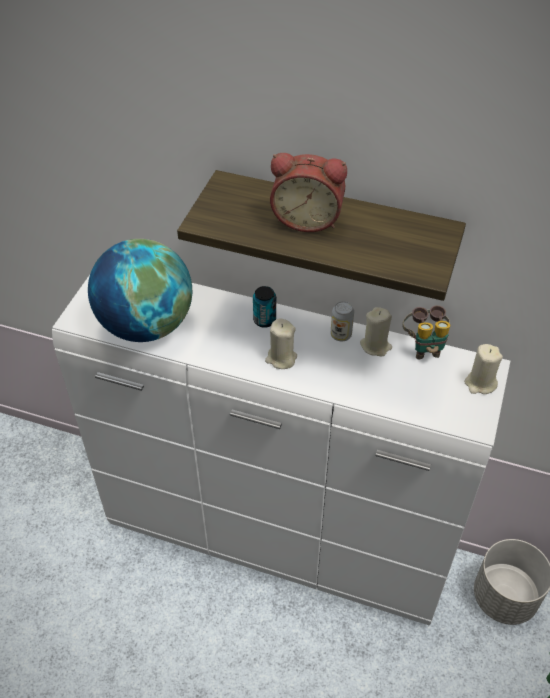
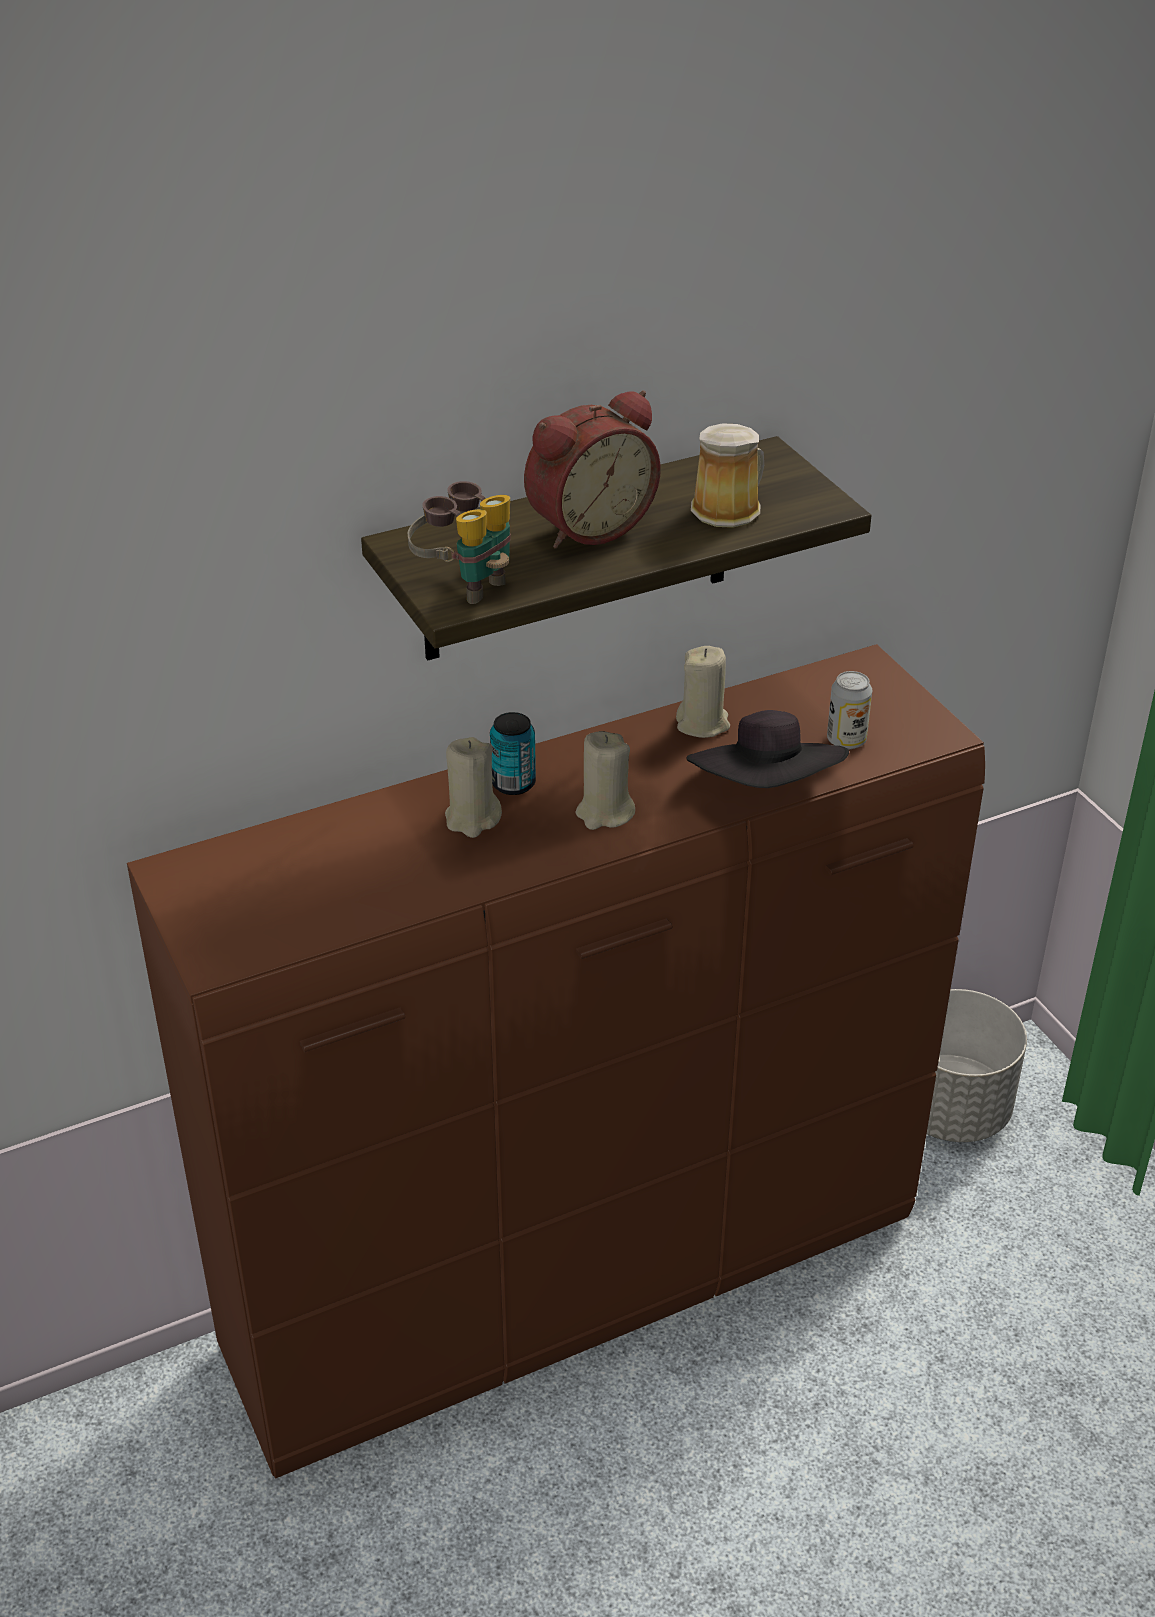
camera: 45 degrees left, 10 degrees down
white dresser [52,275,510,626] -> brown dresser [127,644,985,1478]
globe [88,239,192,342] -> none
can [331,301,354,341] -> can moved to [827,671,872,749]
binoculars [402,305,450,359] -> binoculars moved to [408,481,511,604]
beige candle [464,344,503,394] -> beige candle moved to [445,737,502,838]
none -> black hat [687,710,849,788]
none -> mug [691,423,764,528]

